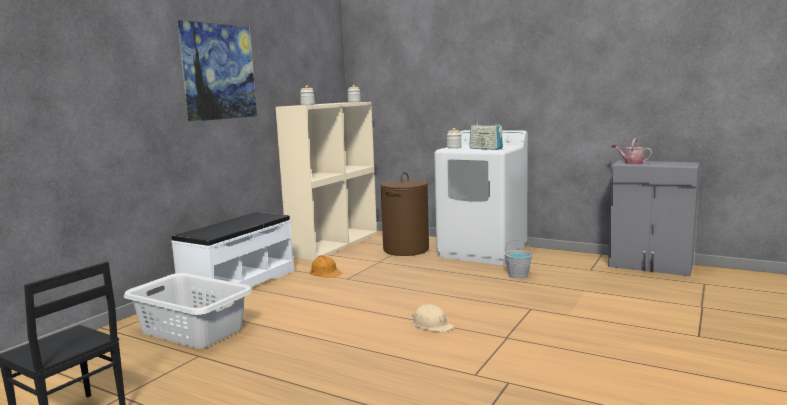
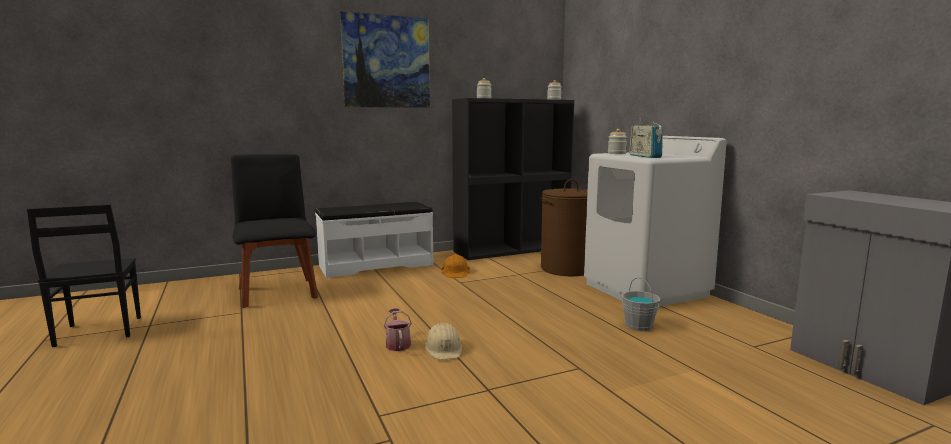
camera: 35 degrees right, 0 degrees up
grey laundry basket [124,273,253,349] -> black chair [231,154,318,308]
beige bookcase [276,102,377,260] -> black bookcase [452,98,574,260]
watering can [611,138,652,164] -> watering can moved to [384,308,412,351]

